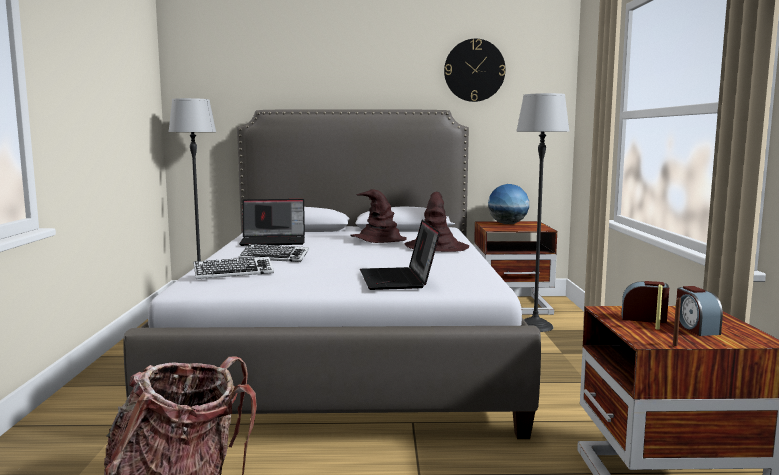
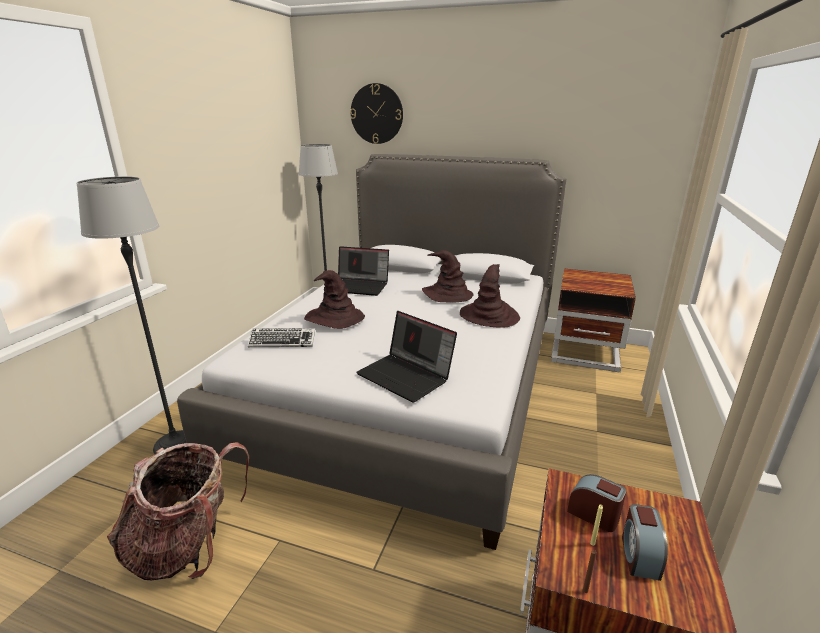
camera: 20 degrees right, 15 degrees up
keyboard [239,244,309,262] -> brown hat [304,270,365,329]
laptop [360,220,440,290] -> laptop turned 60 degrees counterclockwise [356,311,457,403]
wall clock [444,39,506,102] -> wall clock moved to [350,83,403,144]
globe [488,184,529,224] -> none
floor lamp [516,93,570,332] -> floor lamp moved to [77,176,186,454]

